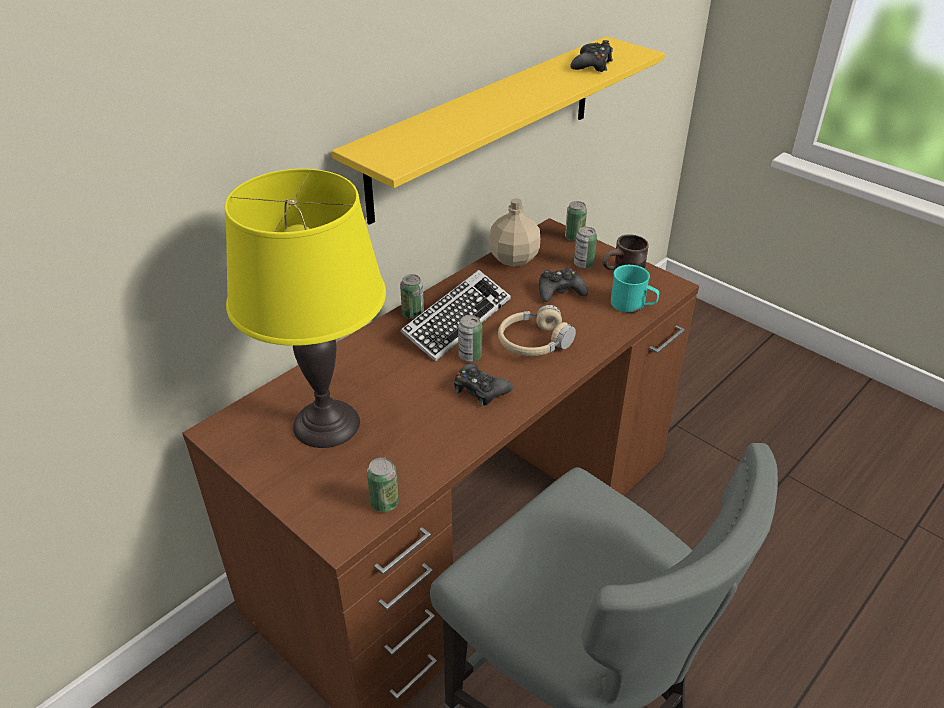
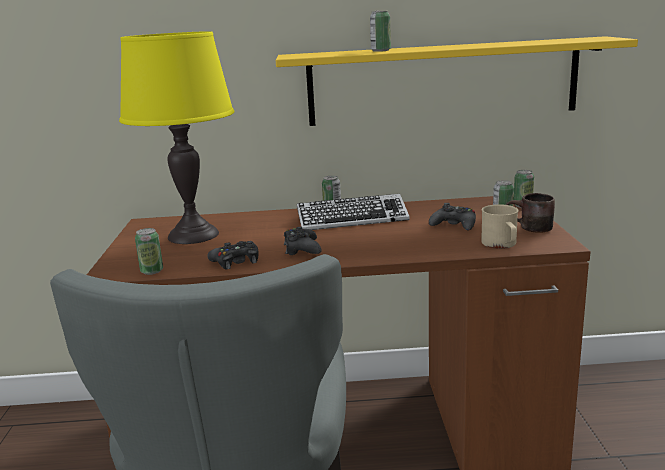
camera: 45 degrees right, 20 degrees down
can [458,315,482,362] -> can moved to [370,11,391,52]
beige bottle [489,198,540,267] -> none
beige headphones [498,305,576,356] -> none
black game controller [570,40,613,72] -> black game controller moved to [208,241,258,269]
turquoise mug [611,265,659,313] -> beige mug [481,204,519,249]

